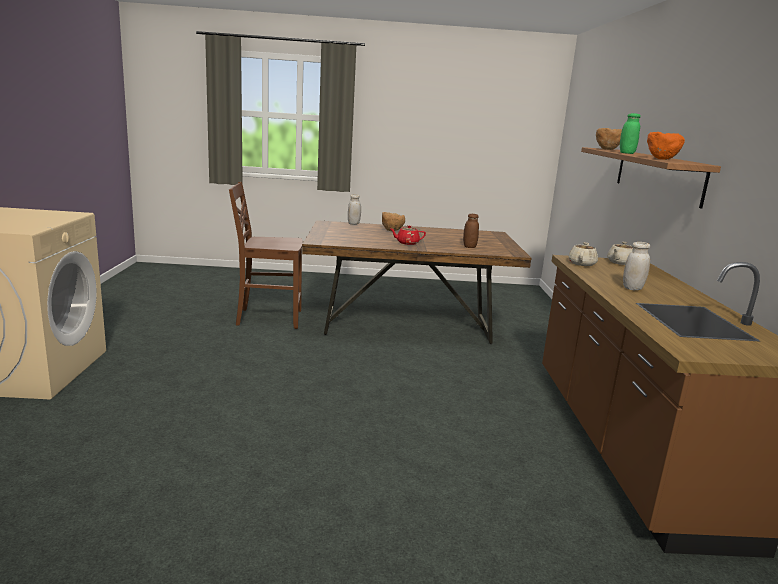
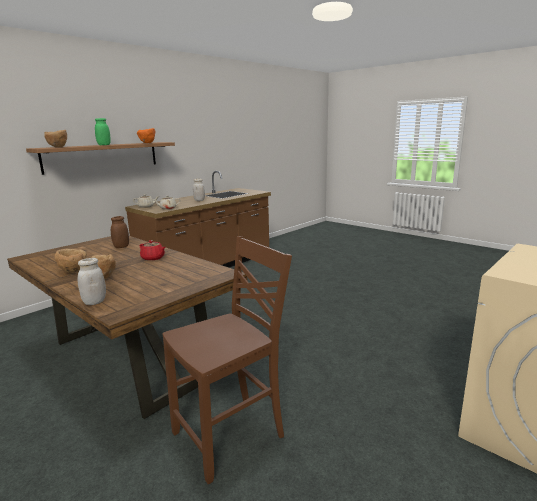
camera: 135 degrees left, 0 degrees up
brown chair [229,182,303,329] -> brown chair turned 75 degrees counterclockwise [162,236,292,484]
none -> brown bowl [55,249,87,273]

